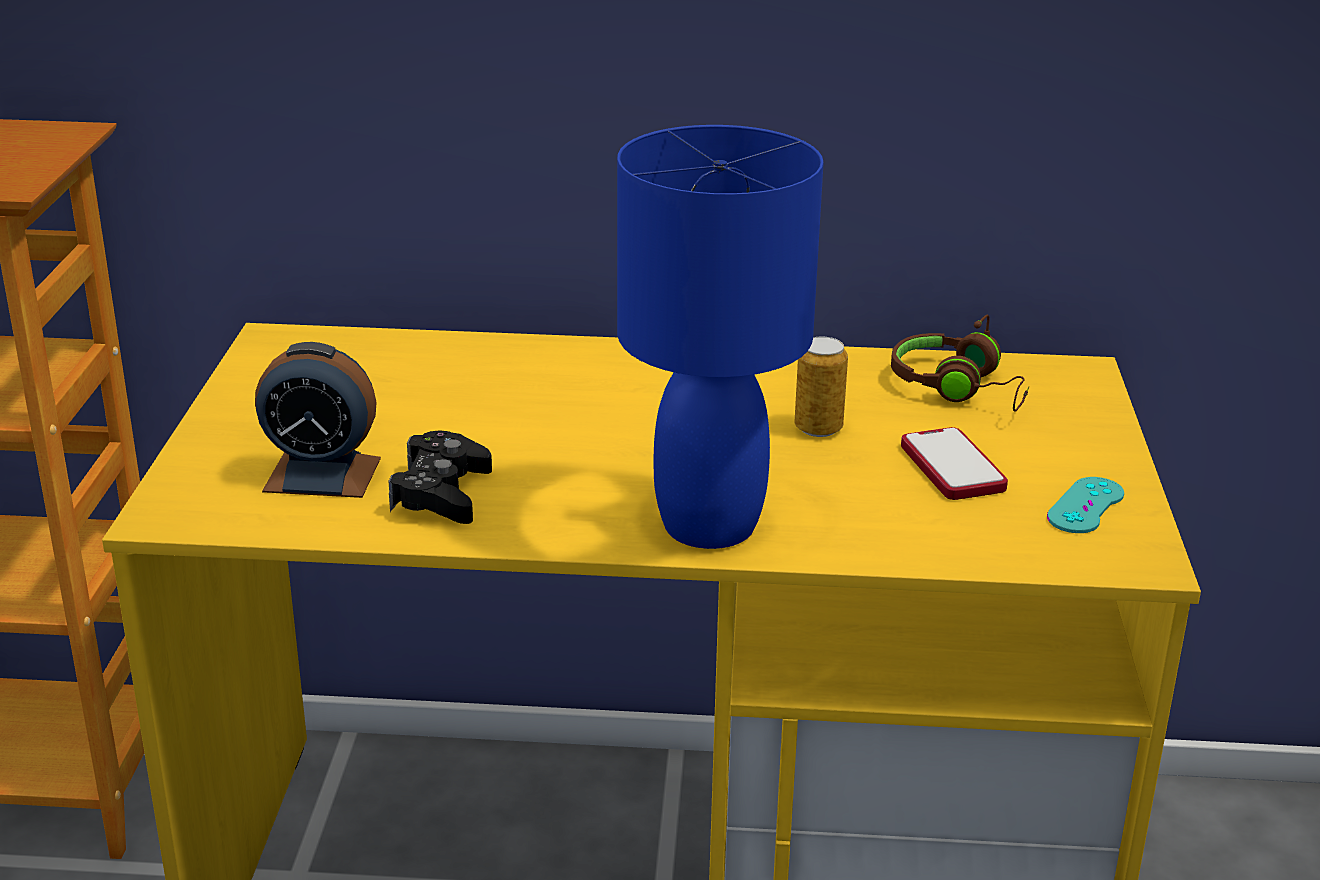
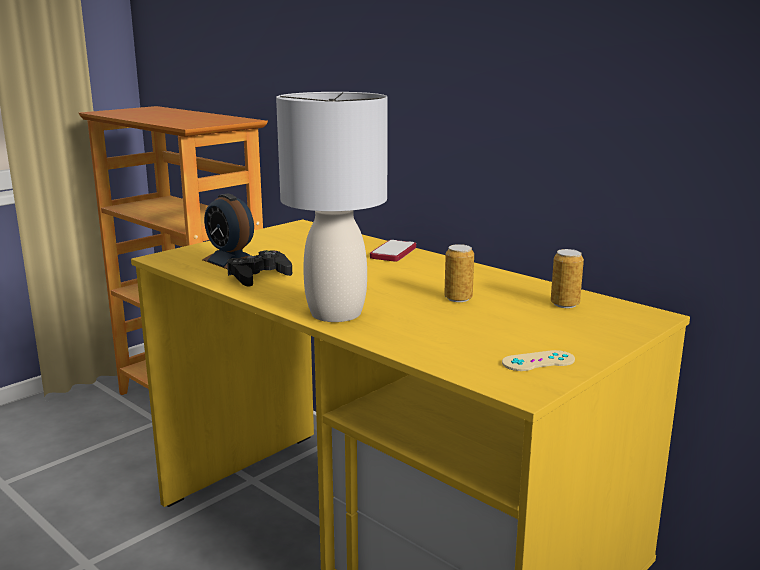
camera: 40 degrees right, 10 degrees down
blue table lamp [617,125,824,549] -> grey table lamp [276,92,388,322]
brown headphones [891,314,1030,412] -> can [551,249,584,308]
phone [901,427,1008,500] -> phone moved to [370,240,416,261]
turquoise game controller [1047,477,1124,533] -> beige game controller [502,350,575,371]

